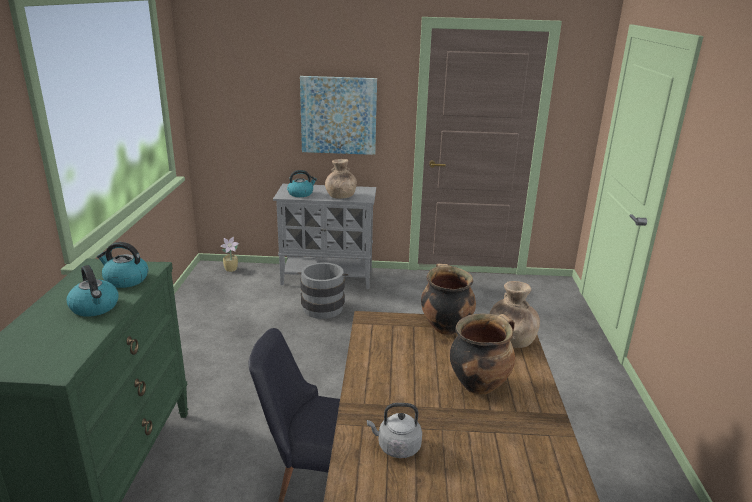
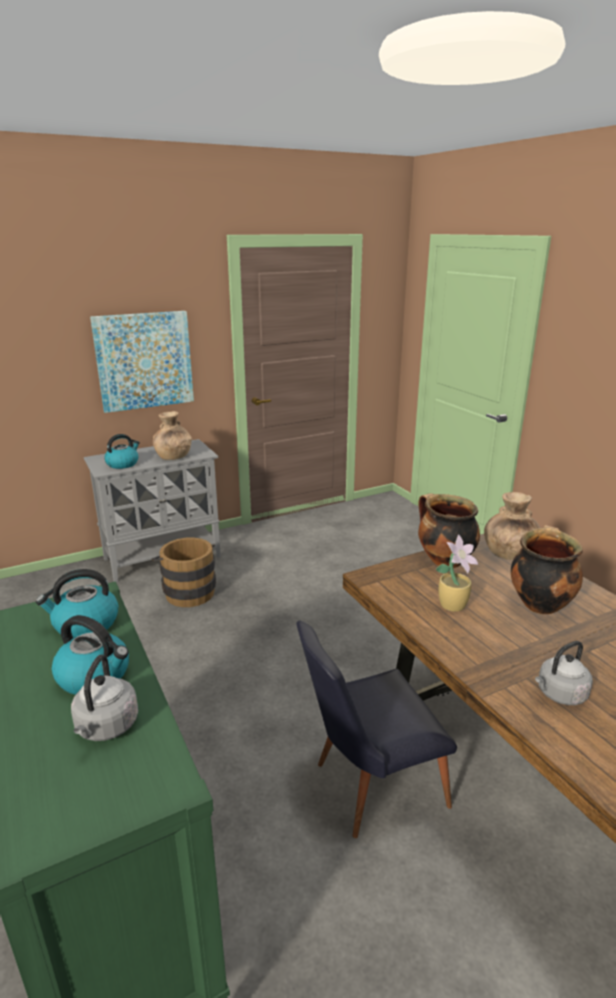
camera: 30 degrees left, 0 degrees up
potted plant [220,237,239,272] -> potted plant moved to [435,534,478,612]
grey bucket [297,262,348,319] -> brown bucket [152,537,216,607]
none -> grey kettle [71,655,138,741]

